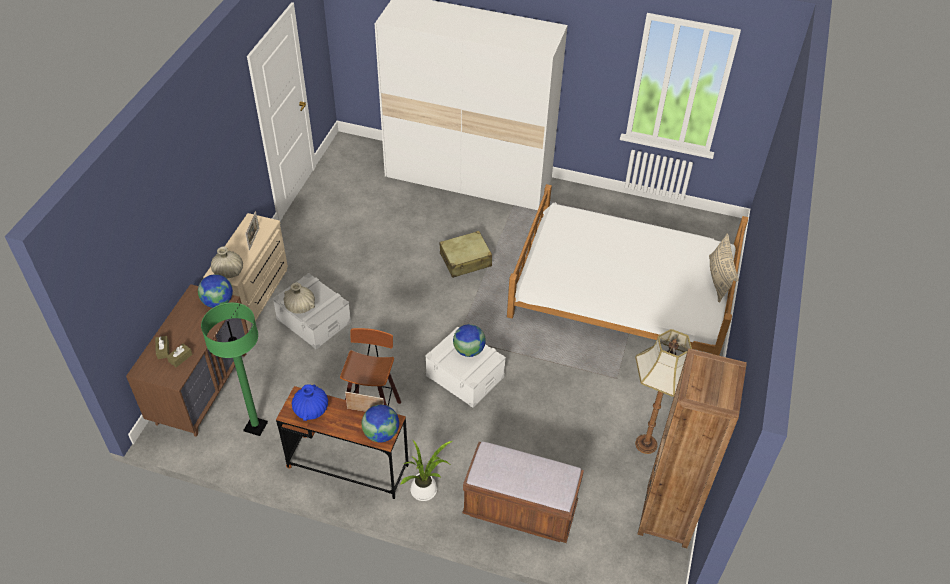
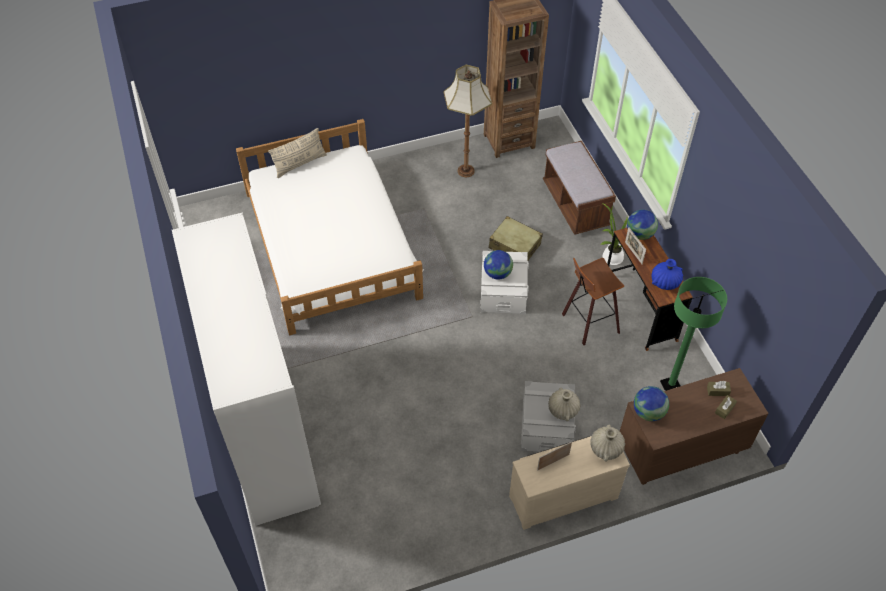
camera: 125 degrees left, 5 degrees up
beige suitcase [440,231,492,278] -> beige suitcase moved to [489,216,543,262]

